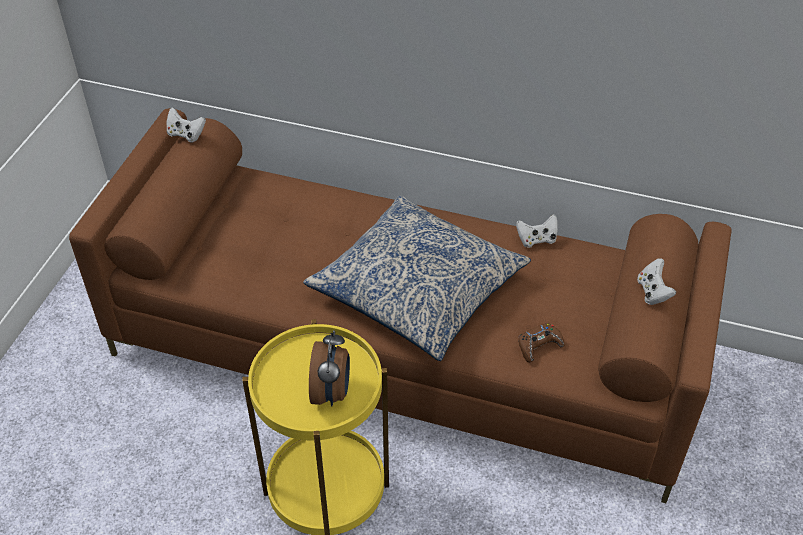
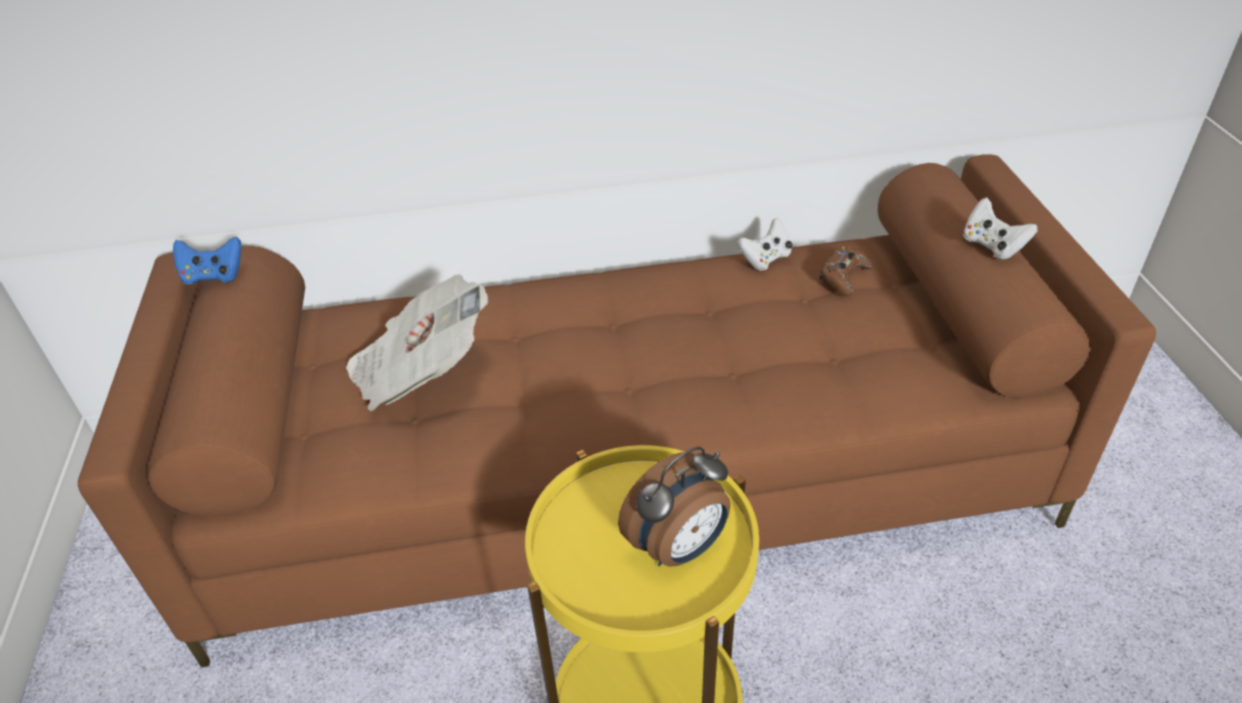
camera: 25 degrees left, 5 degrees down
white game controller [167,107,206,142] -> blue game controller [173,237,241,285]
pillow [303,195,531,361] -> none
alarm clock [309,330,350,407] -> alarm clock turned 75 degrees clockwise [618,447,731,567]
brown game controller [518,323,565,362] -> brown game controller moved to [819,246,872,296]
none -> newspaper [346,274,488,412]

